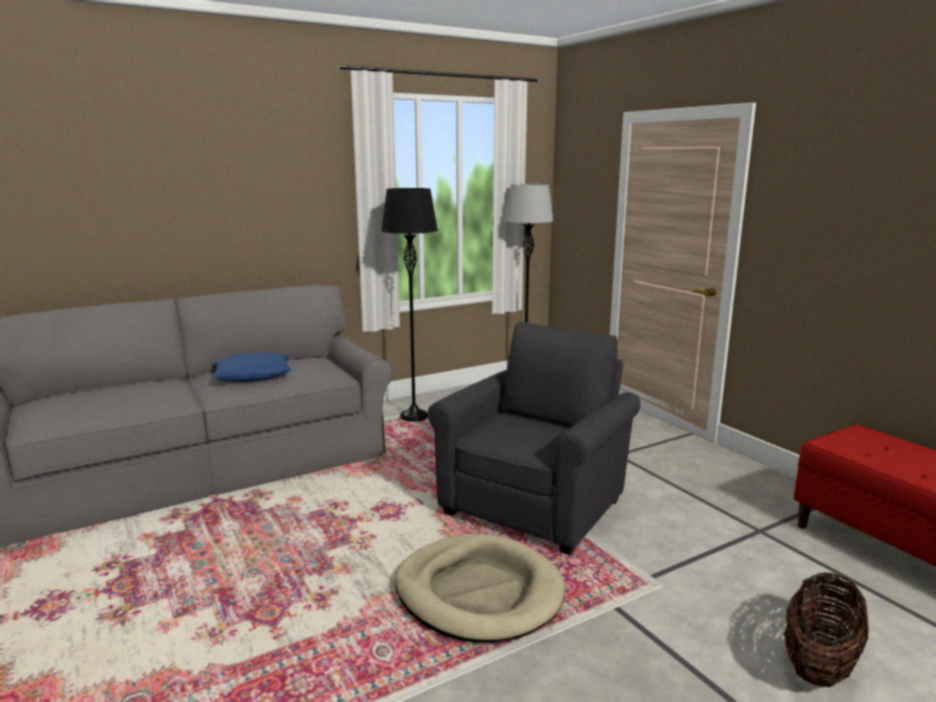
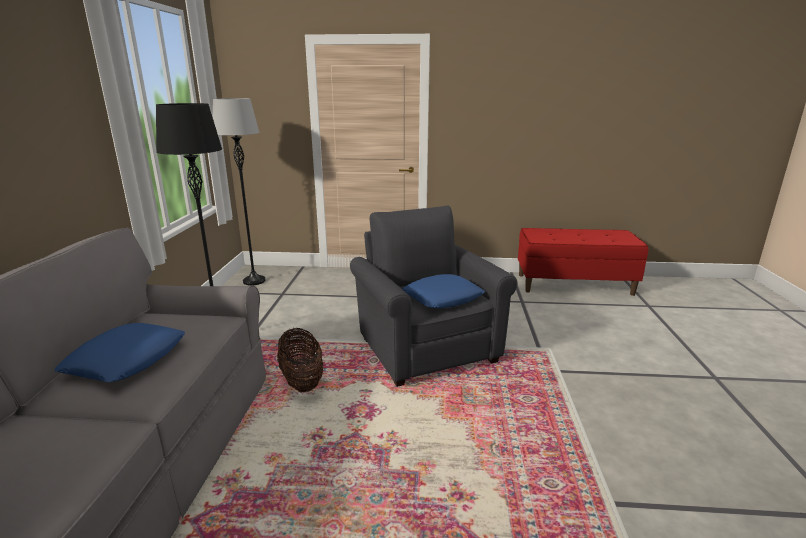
camera: 55 degrees left, 5 degrees up
beige dog bed [395,534,565,642] -> none
basket [784,572,869,687] -> basket moved to [277,328,324,393]
none -> blue pillow [402,274,485,308]

